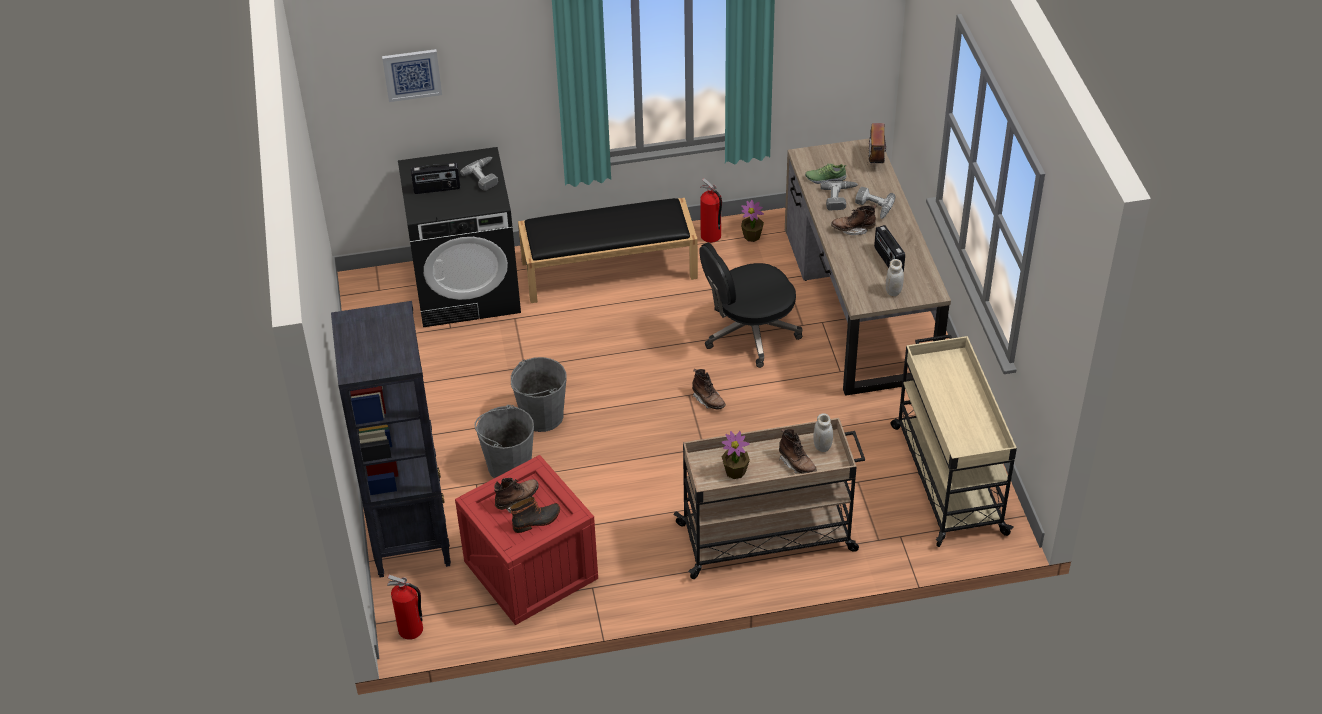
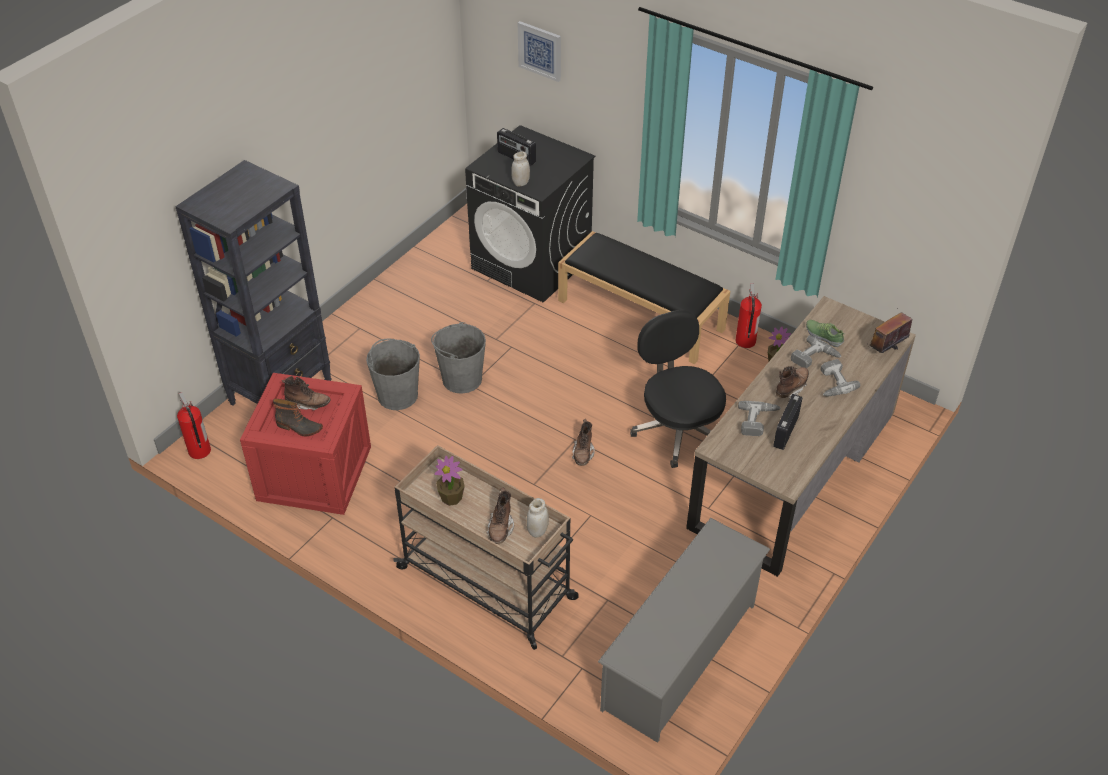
camera: 45 degrees right, 0 degrees up
power drill [460,157,498,191] -> power drill moved to [738,401,781,436]
black office chair [699,243,803,368] -> black office chair turned 45 degrees clockwise [630,310,726,468]
brown boot [831,205,877,235] -> brown boot turned 90 degrees clockwise [776,366,809,399]
white jar [886,259,904,297] -> white jar moved to [511,151,530,187]
beige cart [890,334,1017,547] -> grey shoe rack [598,518,770,743]

